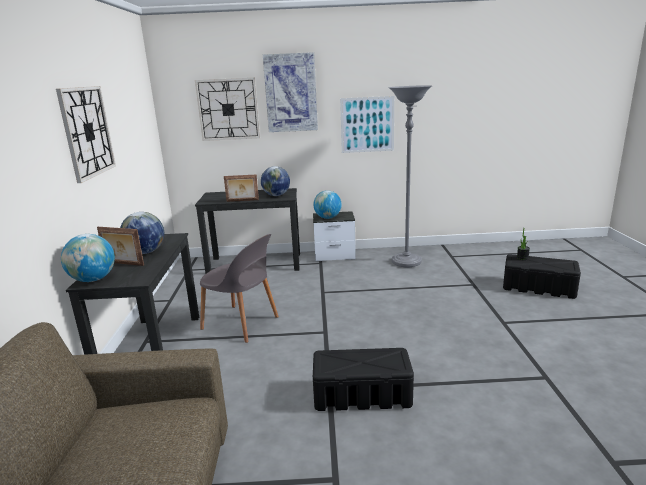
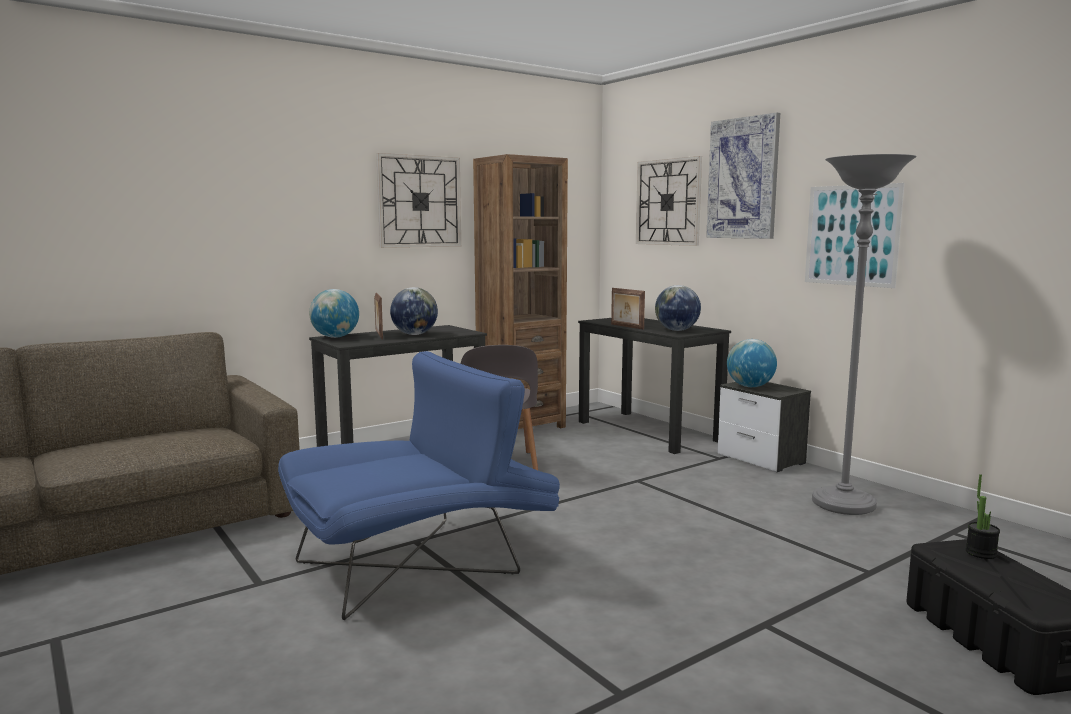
camera: 55 degrees right, 10 degrees down
black storage box [313,348,414,411] -> blue armchair [278,351,560,620]
none -> brown bookcase [473,154,568,429]

